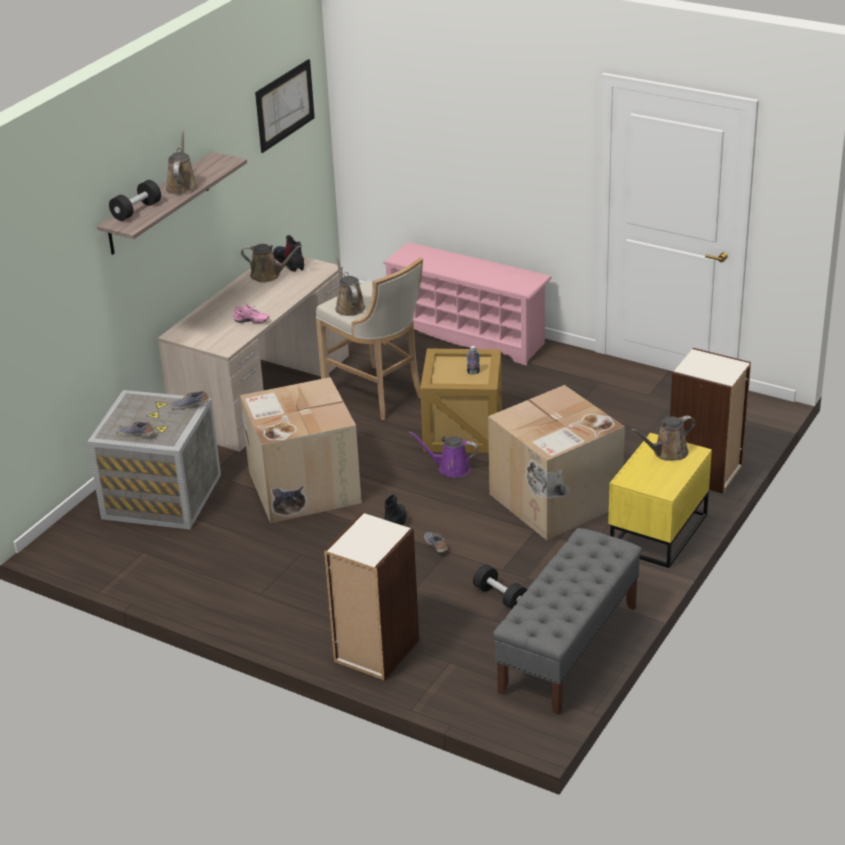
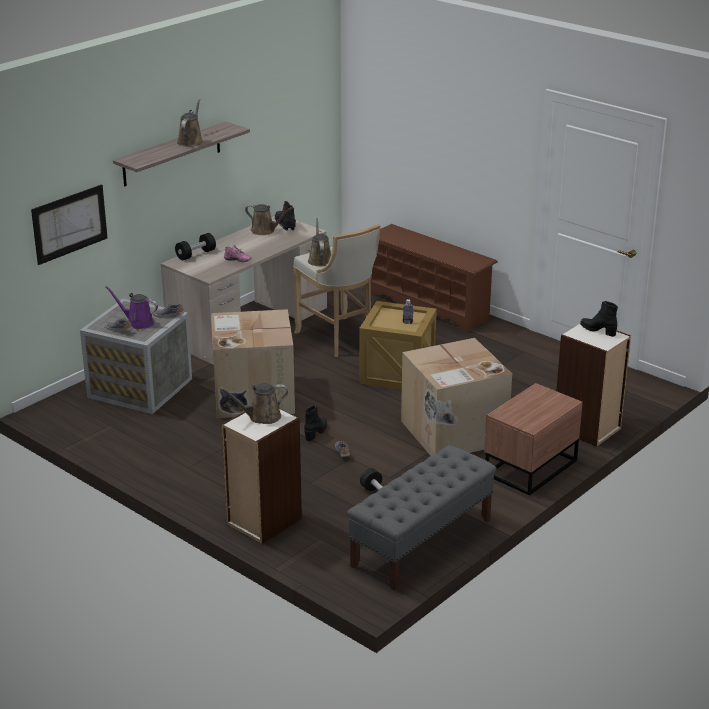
camera: 10 degrees right, 5 degrees down
black dumbbell [109,180,161,221] -> black dumbbell moved to [175,233,216,260]
picture [255,59,315,153] -> picture moved to [31,184,107,265]
pink shoe rack [383,242,552,365] -> brown shoe rack [371,224,498,332]
purple watering can [409,432,478,478] -> purple watering can moved to [105,286,158,329]
yellow nightstand [608,433,712,568] -> brown nightstand [484,383,583,496]
brown watering can [631,416,695,461] -> brown watering can moved to [219,383,288,424]
none -> black boot [580,301,618,337]

